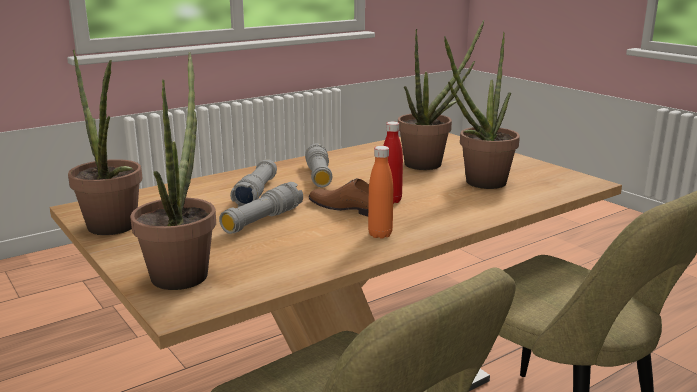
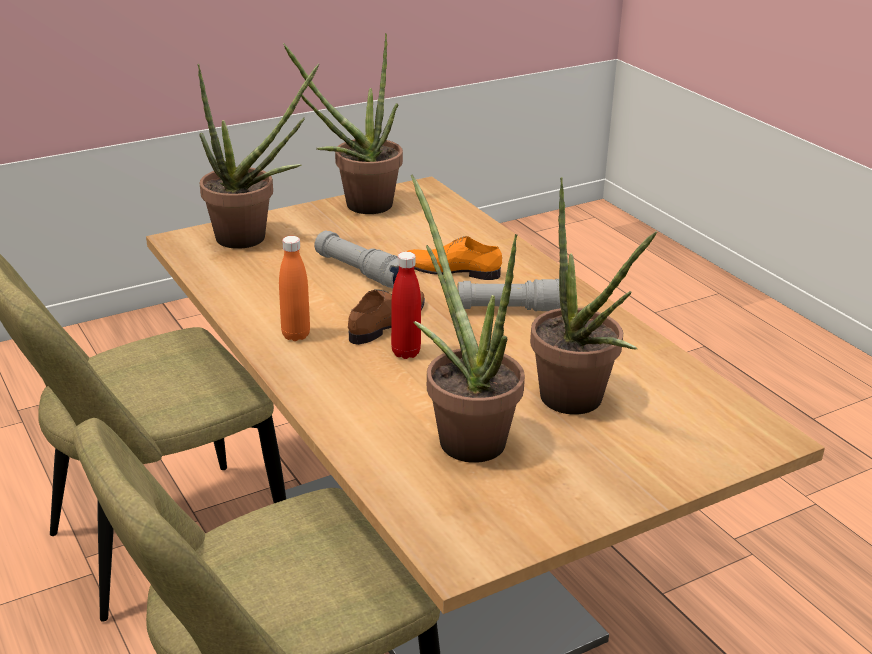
camera: 95 degrees right, 10 degrees up
grey flashlight [230,159,277,207] -> orange shoe [406,236,502,280]

